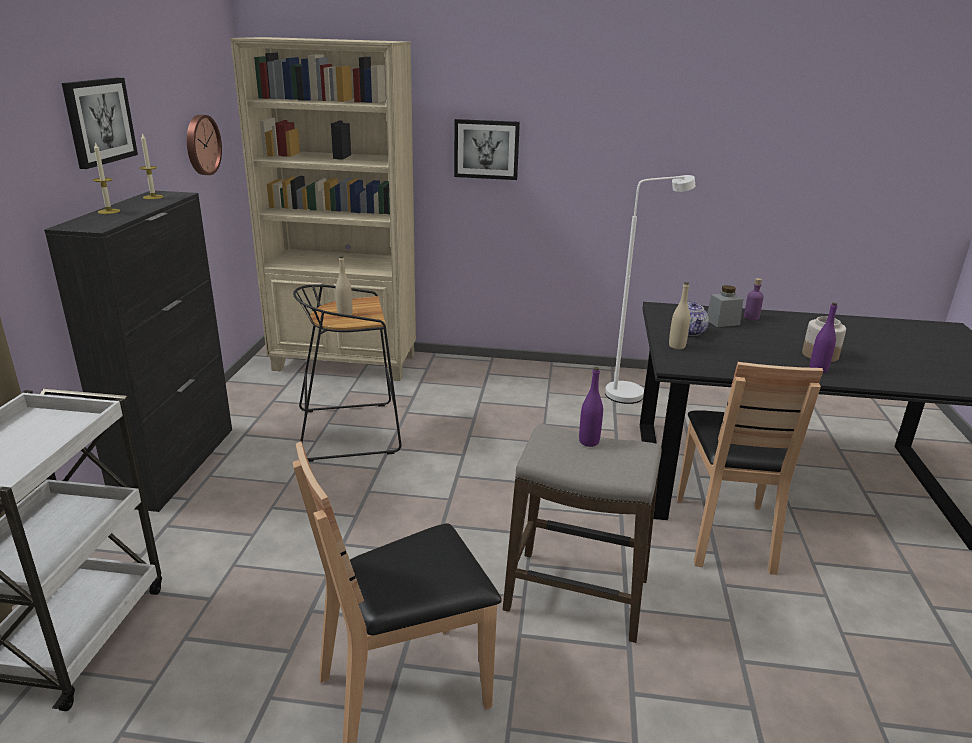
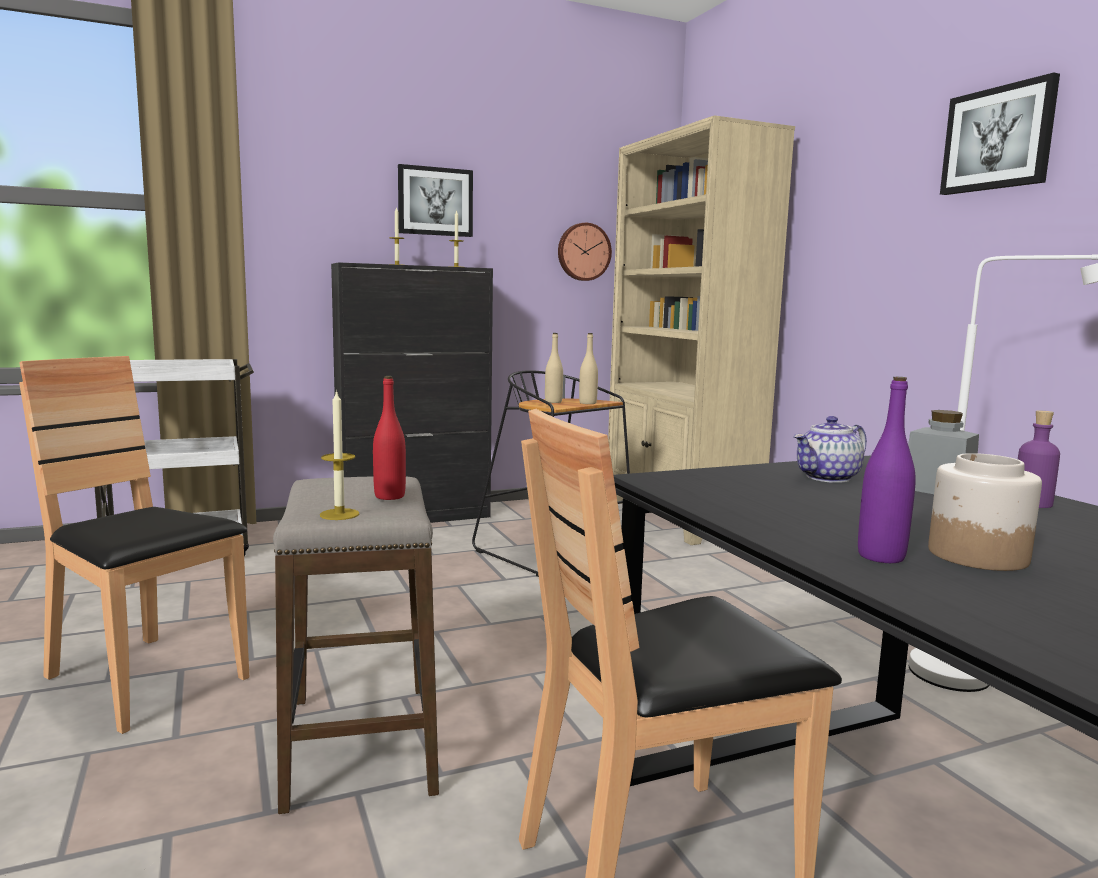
camera: 60 degrees right, 15 degrees down
picture [454,119,520,180] -> picture moved to [940,73,1060,195]
purple bottle [579,367,603,447] -> red bottle [373,376,406,500]
beige bottle [669,282,690,349] -> beige bottle moved to [579,333,598,404]
none -> candle [320,390,359,520]

